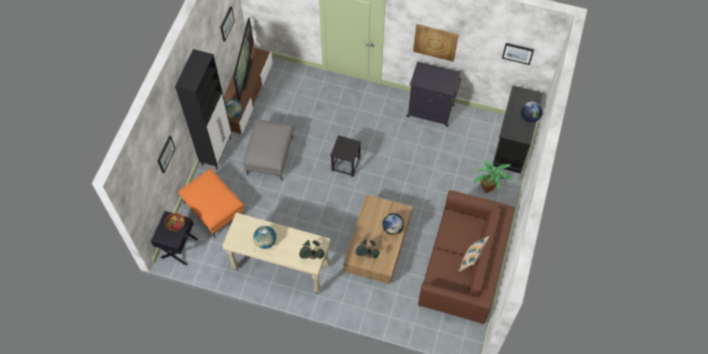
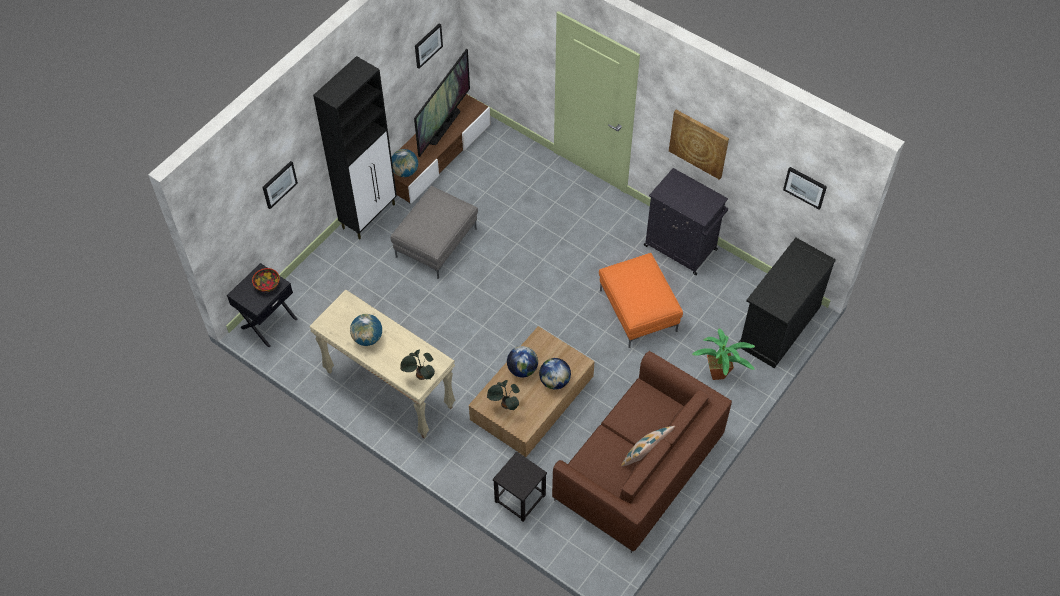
camera: 20 degrees right, 5 degrees down
orange ottoman [178,168,244,238] -> orange ottoman moved to [599,253,683,348]
black stool [330,135,361,177] -> black stool moved to [493,452,547,522]
globe [521,101,542,123] -> globe moved to [507,346,538,377]

